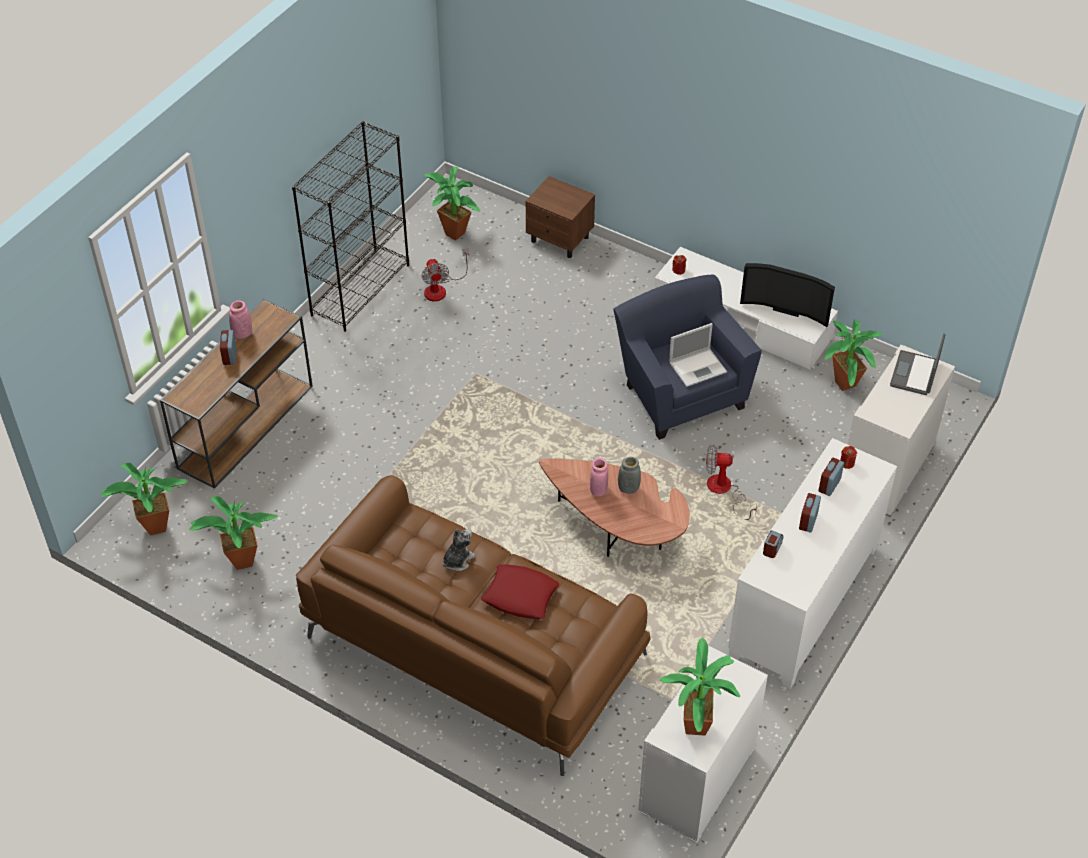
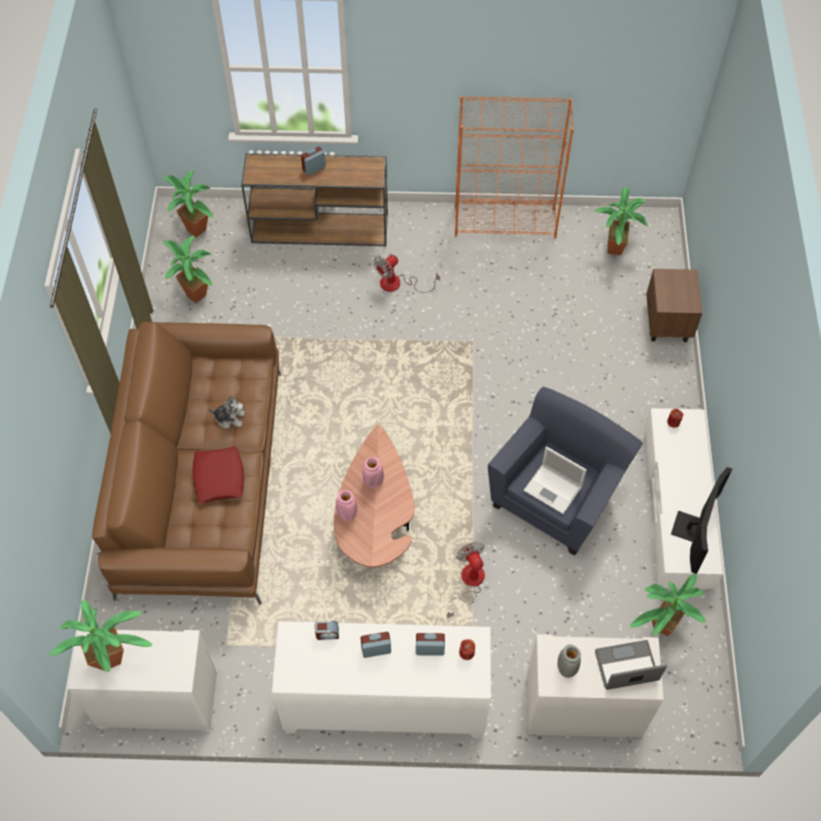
camera: 60 degrees right, 10 degrees up
pink vase [229,301,252,339] -> pink vase moved to [336,490,357,521]
black bookcase [292,121,409,332] -> orange bookcase [455,96,574,239]
fan [422,249,468,302] -> fan moved to [374,255,440,293]
grey vase [618,457,641,494] -> grey vase moved to [557,645,581,678]
television [740,263,835,327] -> television turned 150 degrees counterclockwise [671,467,732,574]

